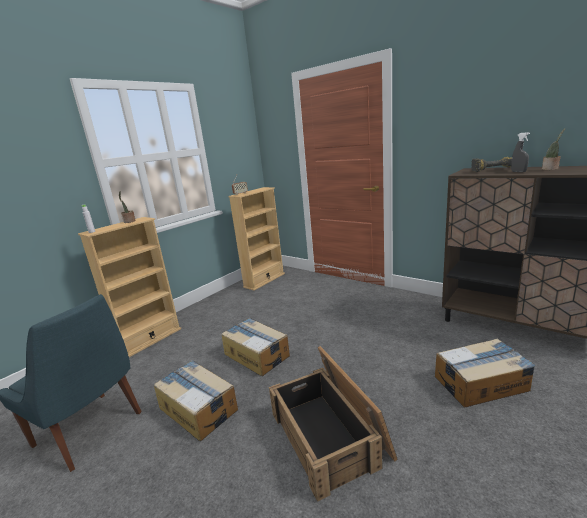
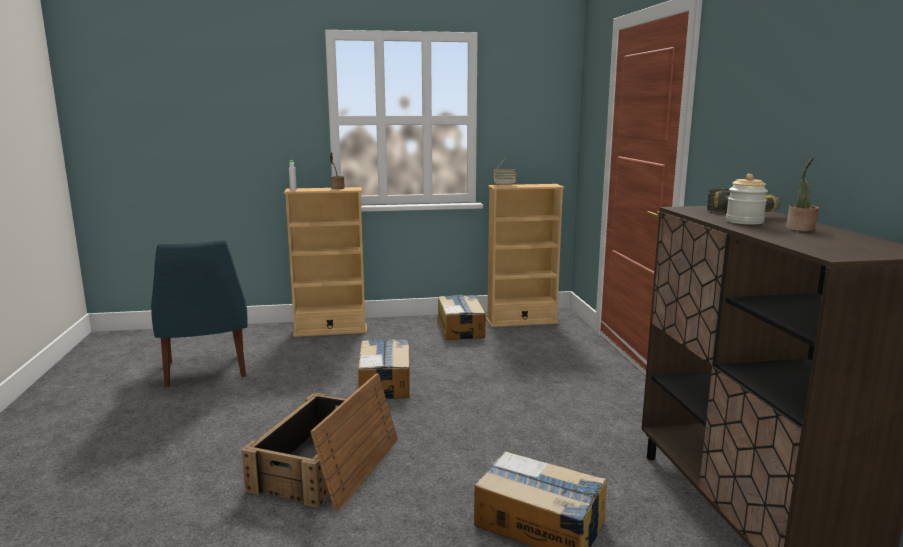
camera: 40 degrees right, 5 degrees down
cardboard box [154,360,238,441] -> cardboard box moved to [438,295,486,340]
grey spray bottle [511,132,530,172] -> jar [726,174,768,225]

